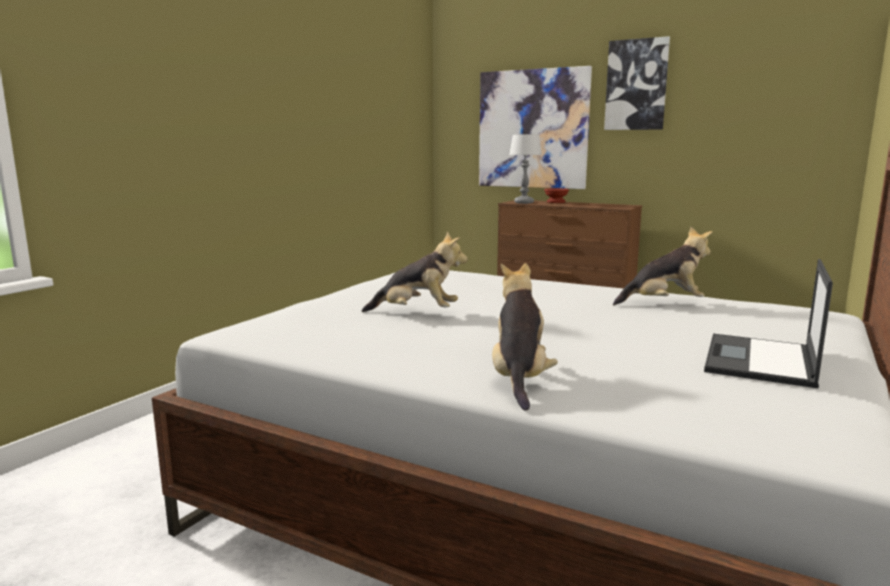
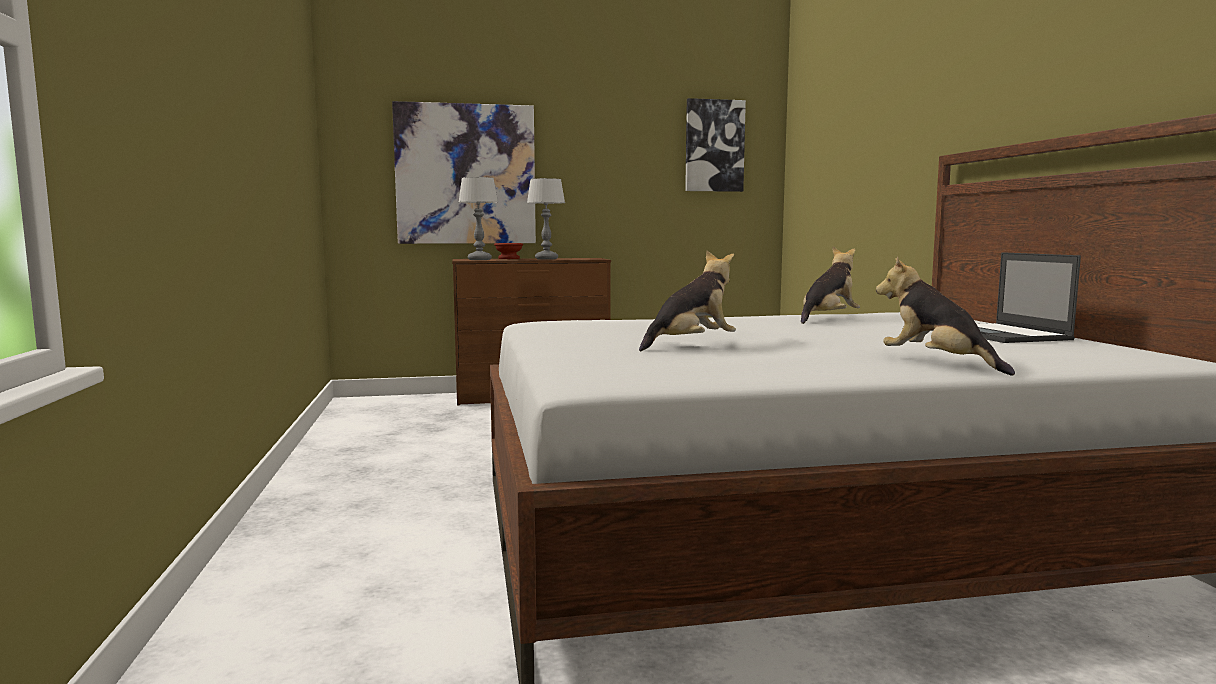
camera: 40 degrees left, 5 degrees down
picture [604,36,670,130] -> picture moved to [685,98,746,192]
none -> table lamp [527,178,565,260]

